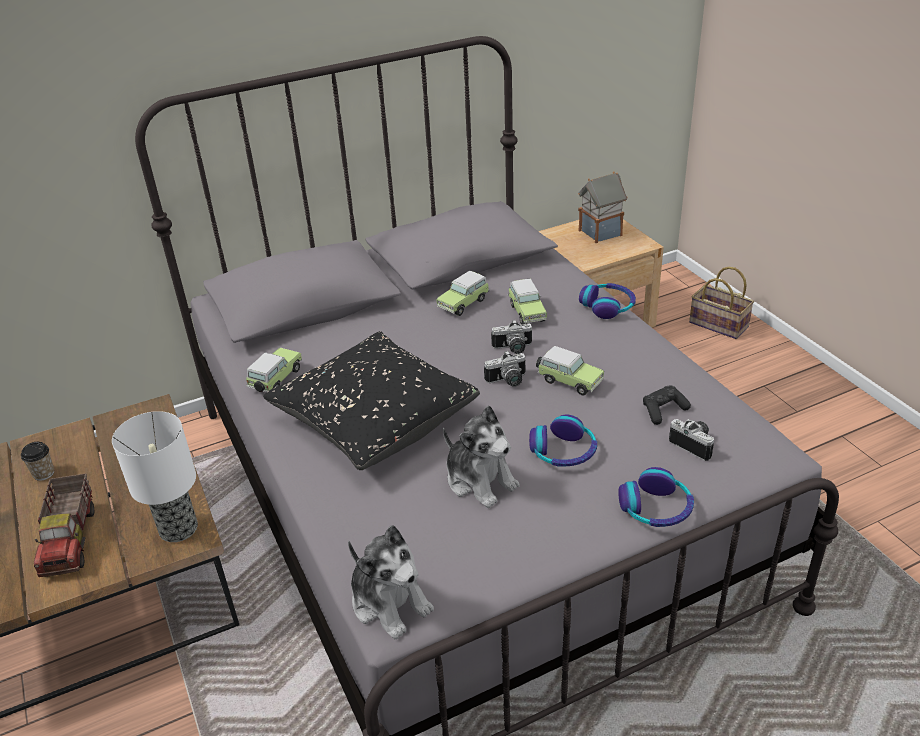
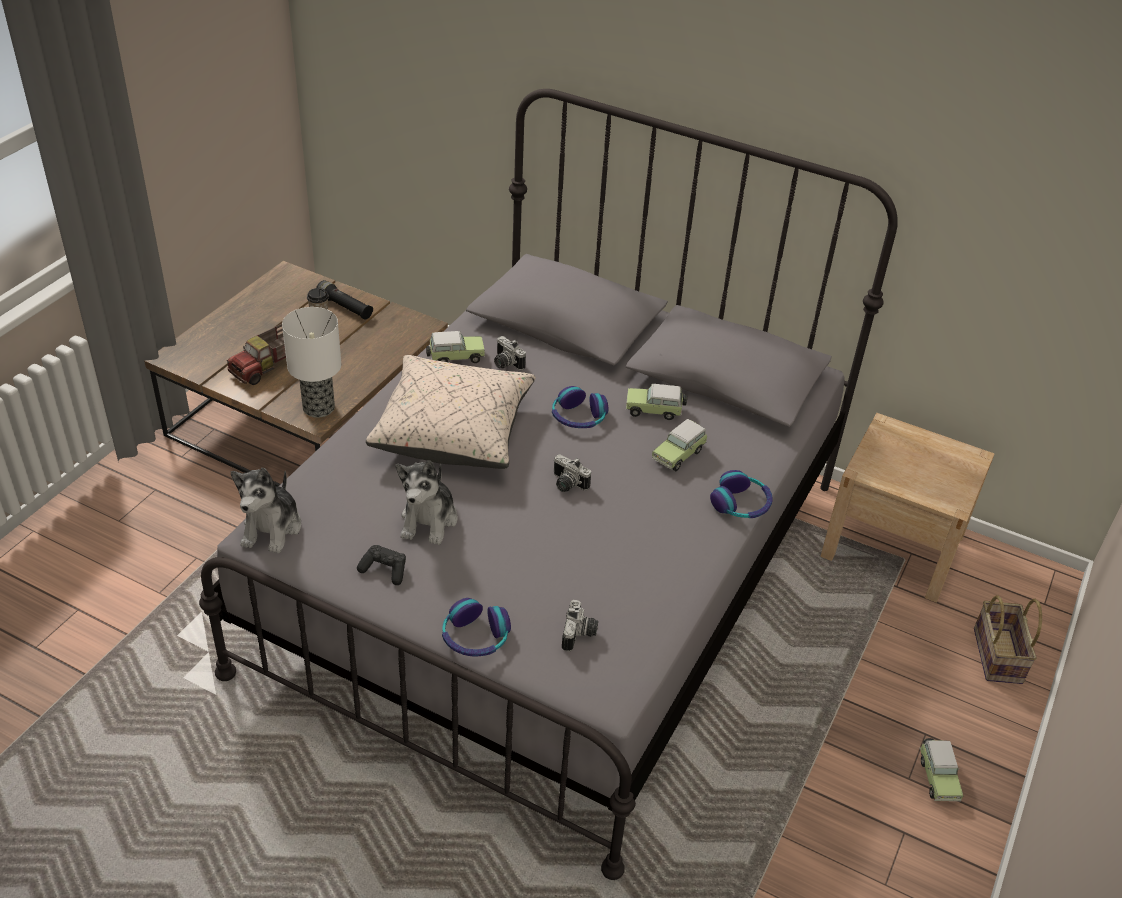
camera: 50 degrees right, 5 degrees up
black pillow [263,331,480,470] -> beige pillow [366,355,536,469]
camera [491,320,532,354] -> camera moved to [494,336,526,370]
headphones [529,414,597,467] -> headphones moved to [552,386,608,428]
toy car [536,346,604,396] -> toy car moved to [920,738,963,801]
toy house [578,171,628,243] -> none
black game controller [643,385,691,425] -> black game controller moved to [357,545,406,585]
none -> black flashlight [316,280,373,320]

